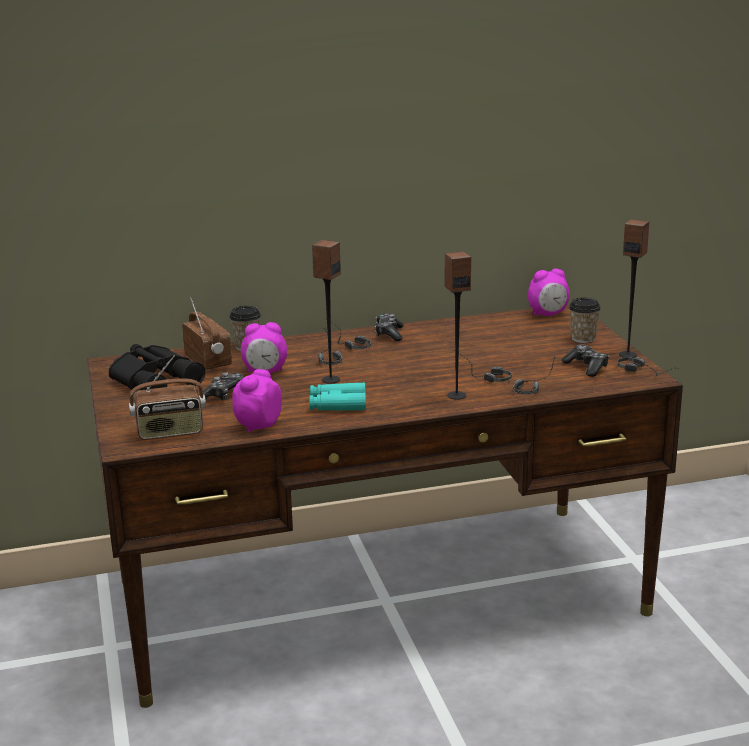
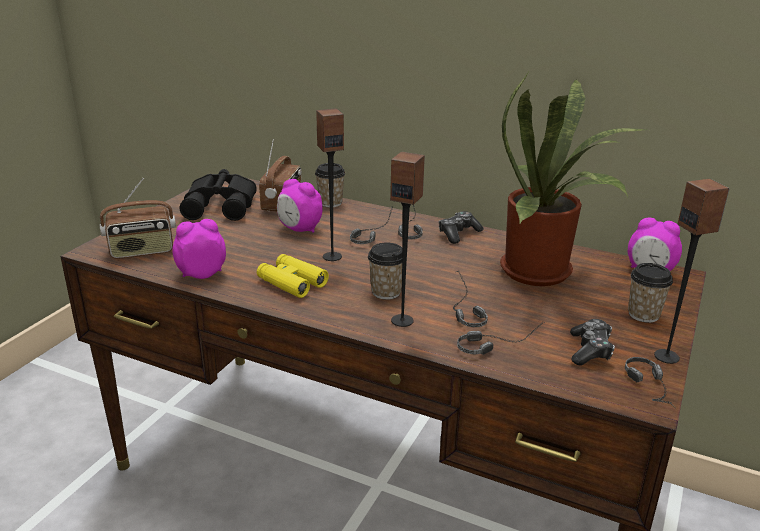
camera: 40 degrees right, 5 degrees up
radio [129,355,206,440] -> radio turned 45 degrees counterclockwise [100,178,176,259]
game controller [199,372,244,400] -> none
turquoise binoculars [309,383,366,411] -> yellow binoculars [257,254,329,298]
none -> cup [368,243,402,300]
none -> potted plant [500,72,645,286]

